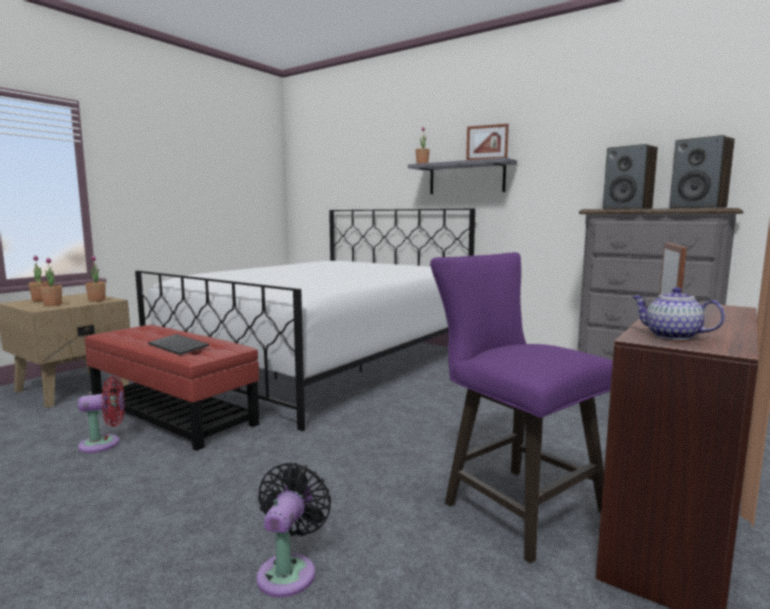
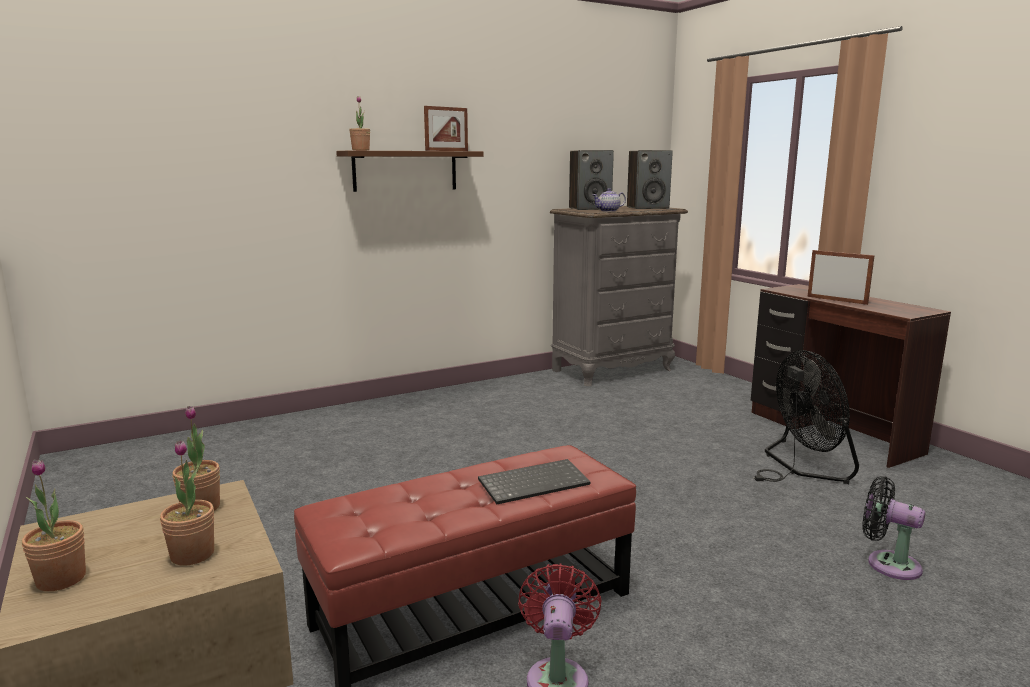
camera: 65 degrees left, 5 degrees up
white bed [135,208,475,431] -> none
grey shelf [408,157,517,194] -> brown shelf [336,150,484,192]
purple stool [430,252,613,563] -> black fan [753,350,859,484]
teapot [631,287,725,340] -> teapot moved to [593,188,626,212]

